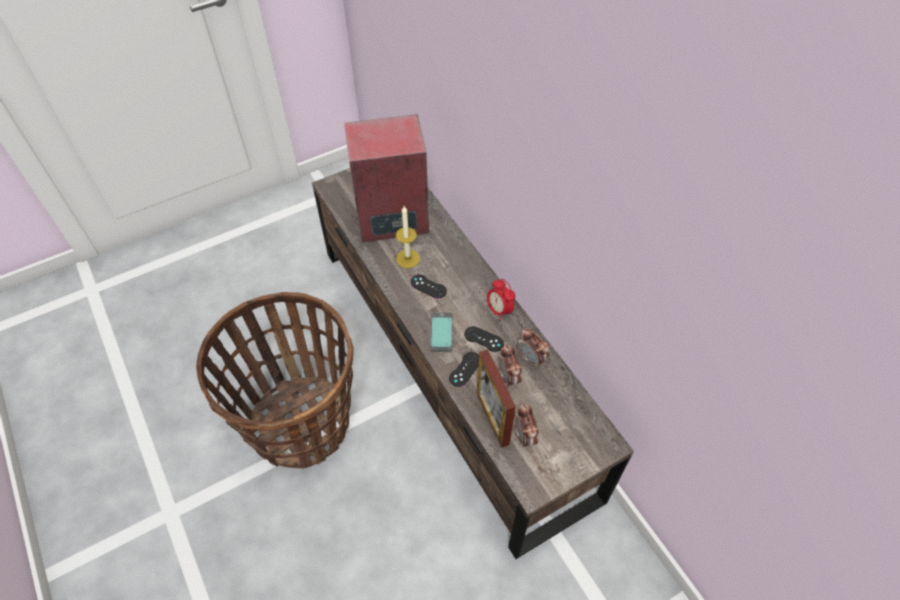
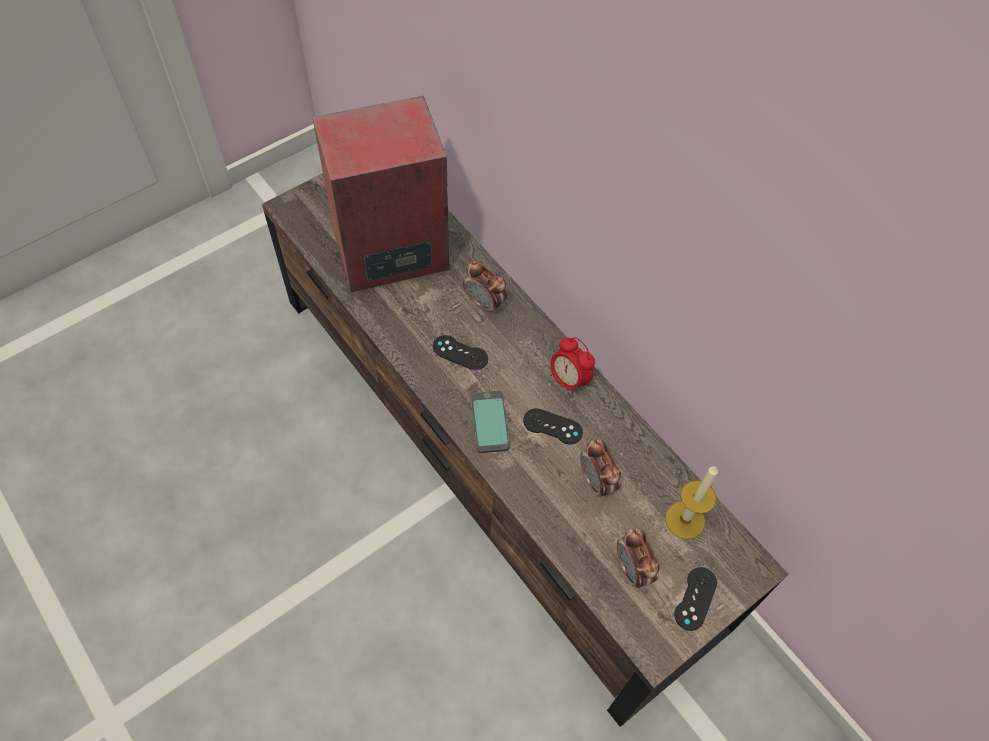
camera: 10 degrees left, 5 degrees up
basket [196,292,354,469] -> none
candle [396,206,420,268] -> candle moved to [665,466,718,539]
black game controller [449,352,479,387] -> black game controller moved to [674,567,717,631]
picture frame [477,349,516,448] -> none
alarm clock [517,328,550,368] -> alarm clock moved to [463,261,507,314]

